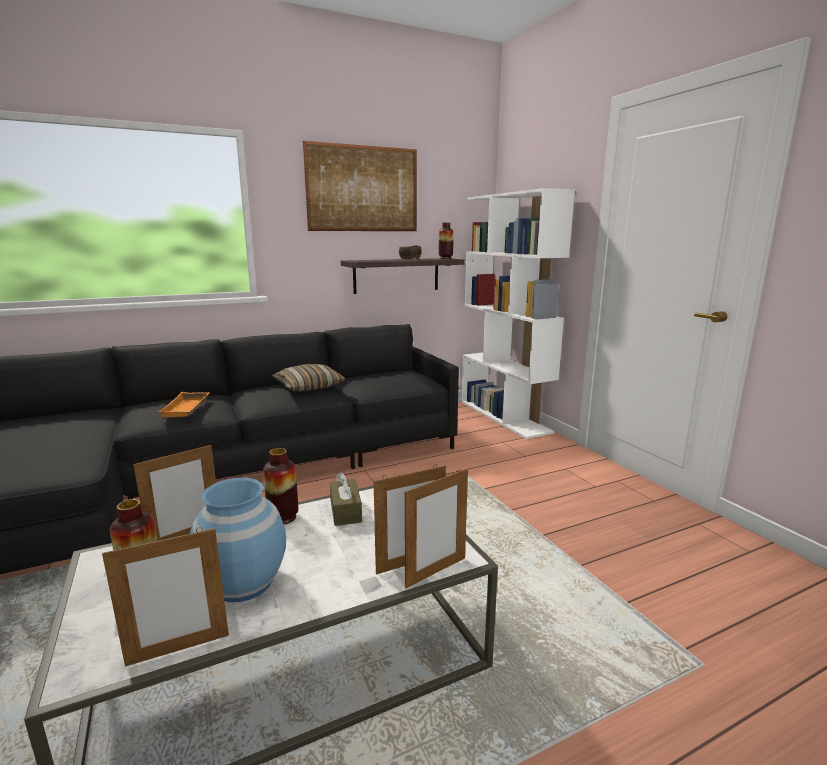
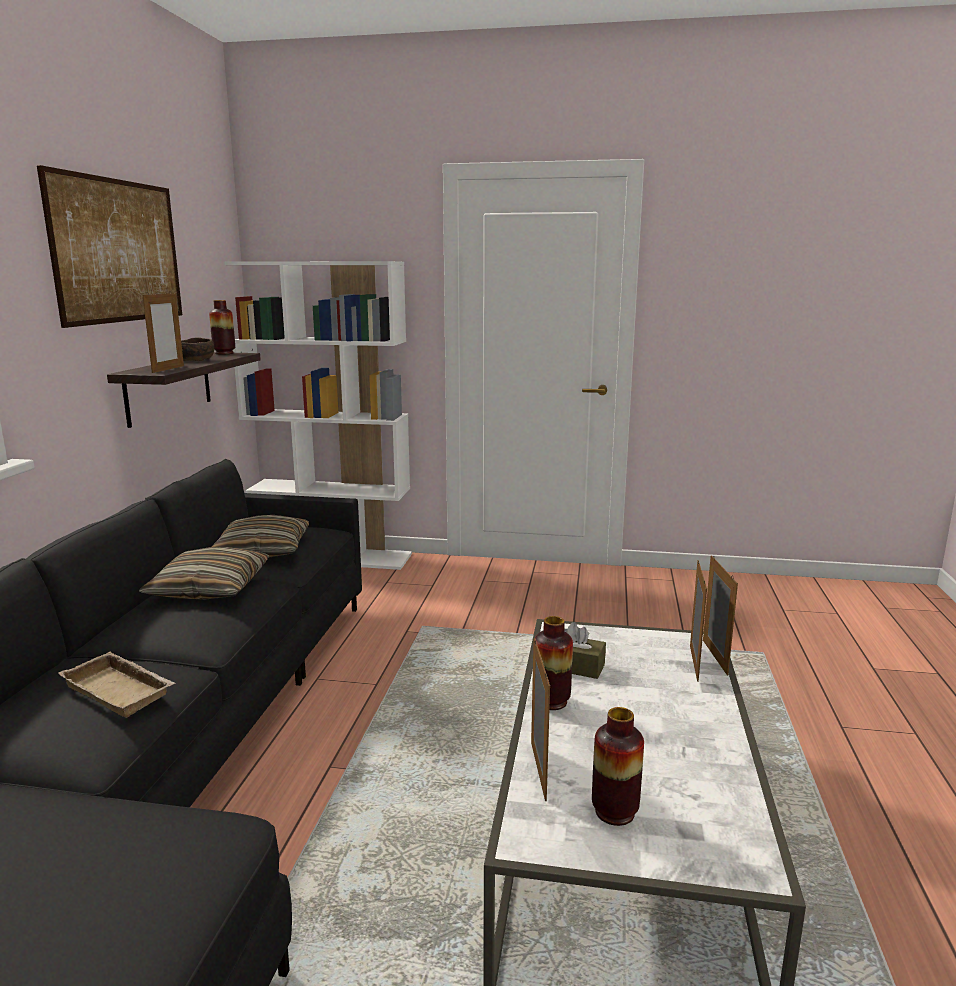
camera: 55 degrees left, 0 degrees up
picture frame [102,527,229,667] -> picture frame moved to [143,292,184,373]
orange tray [158,392,210,418] -> beige tray [58,652,175,718]
blue vase [190,478,286,602] -> none
none -> pillow [212,515,309,558]

